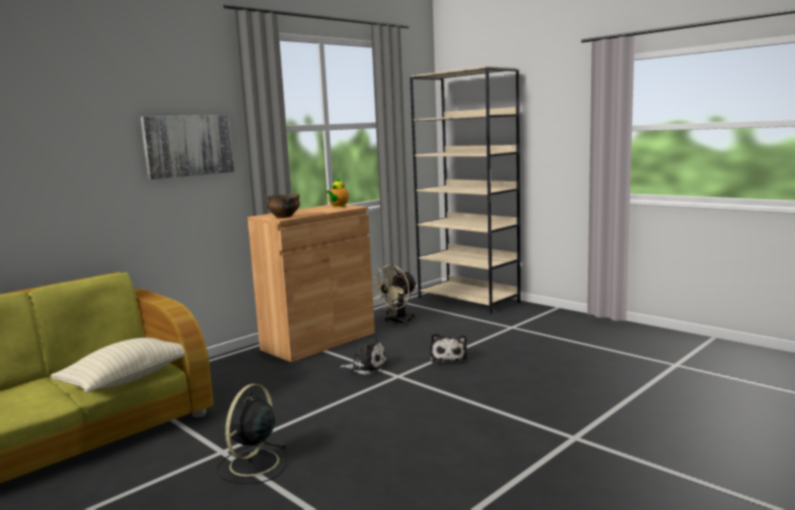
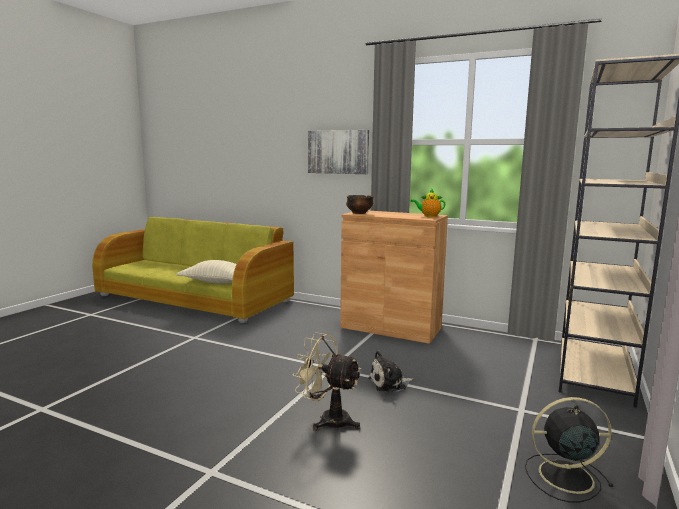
camera: 70 degrees right, 0 degrees up
black fan [217,384,287,484] -> black fan moved to [525,397,614,503]
plush toy [340,338,387,375] -> none
beige fan [372,264,417,326] -> beige fan moved to [292,332,361,431]

